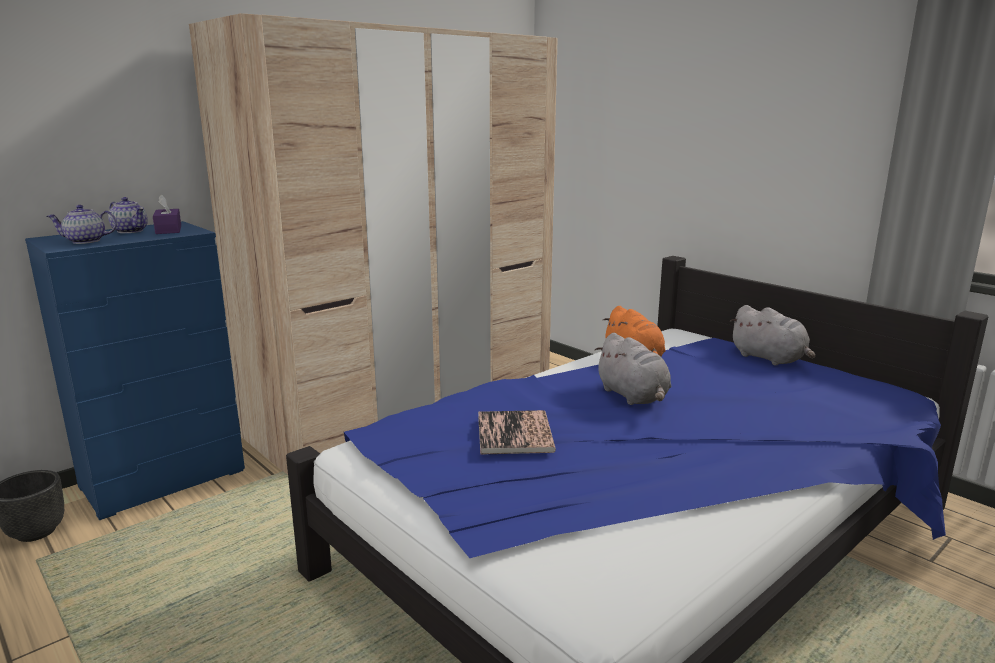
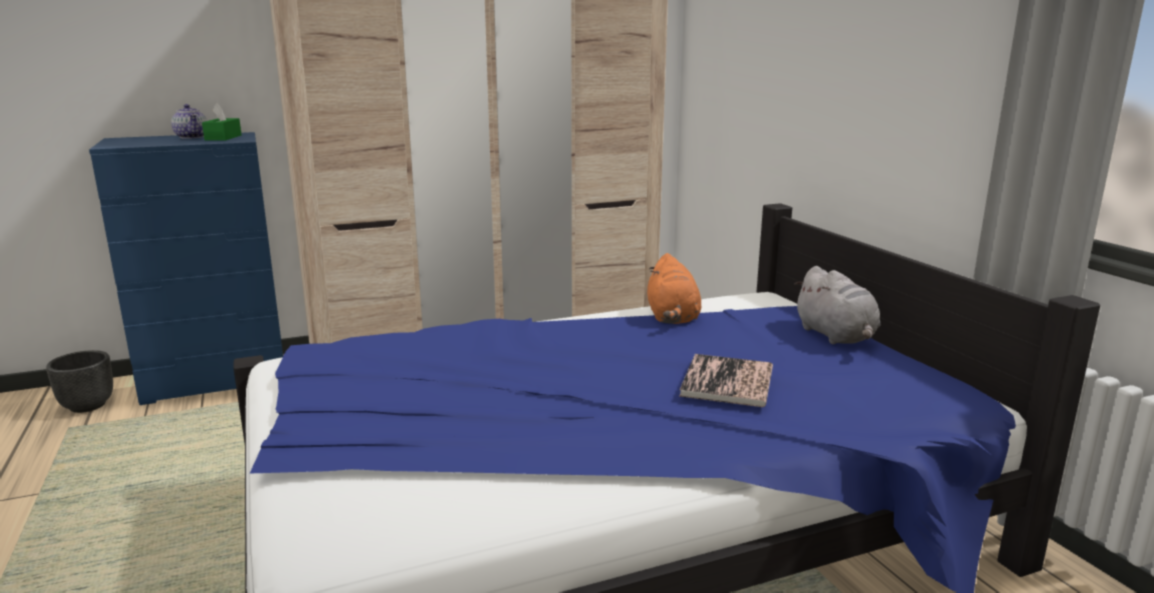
camera: 20 degrees right, 0 degrees up
teapot [47,205,117,244] -> none
purple tissue box [153,194,181,234] -> green tissue box [202,103,242,140]
book [478,410,556,455] -> book moved to [679,354,773,407]
grey plush toy [595,333,671,405] -> none

